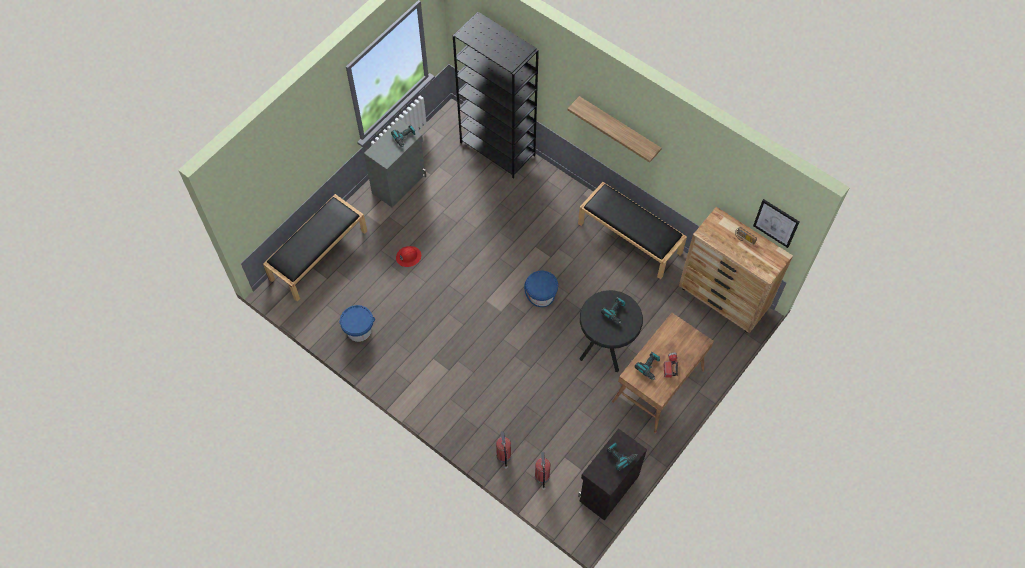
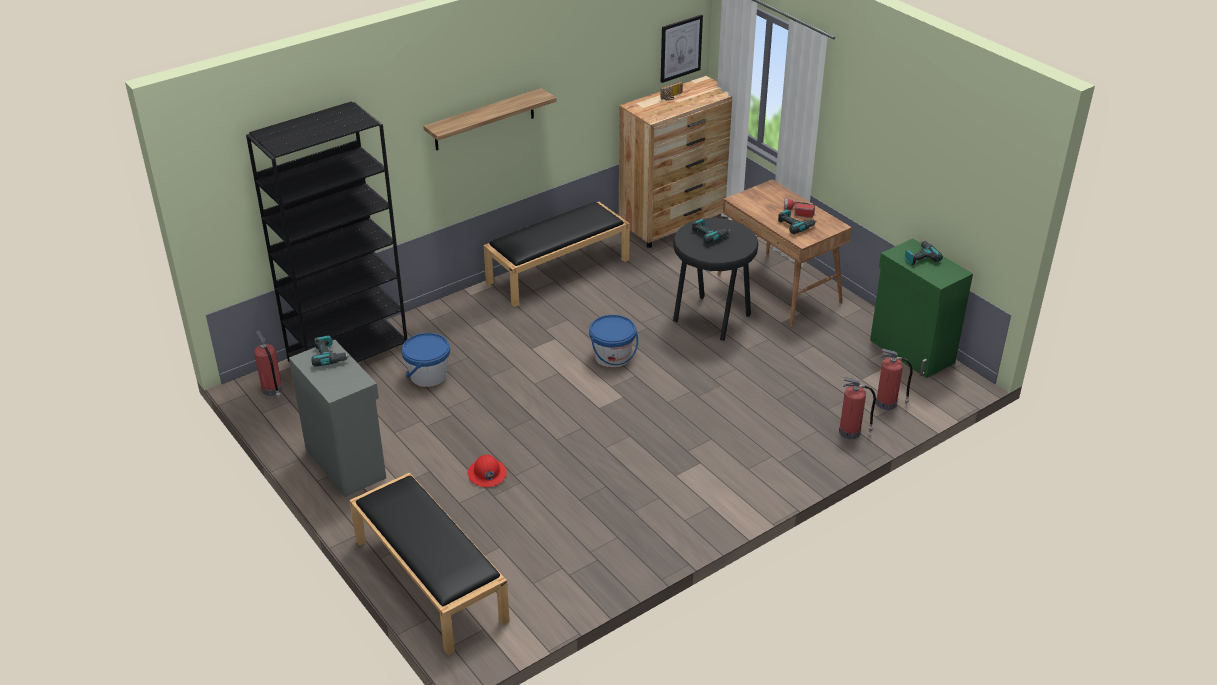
camera: 75 degrees left, 25 degrees down
blue bucket [339,305,375,342] -> blue bucket moved to [401,333,450,387]
black cabinet [578,428,647,521] -> green cabinet [870,239,973,378]
none -> fire extinguisher [254,331,283,398]

